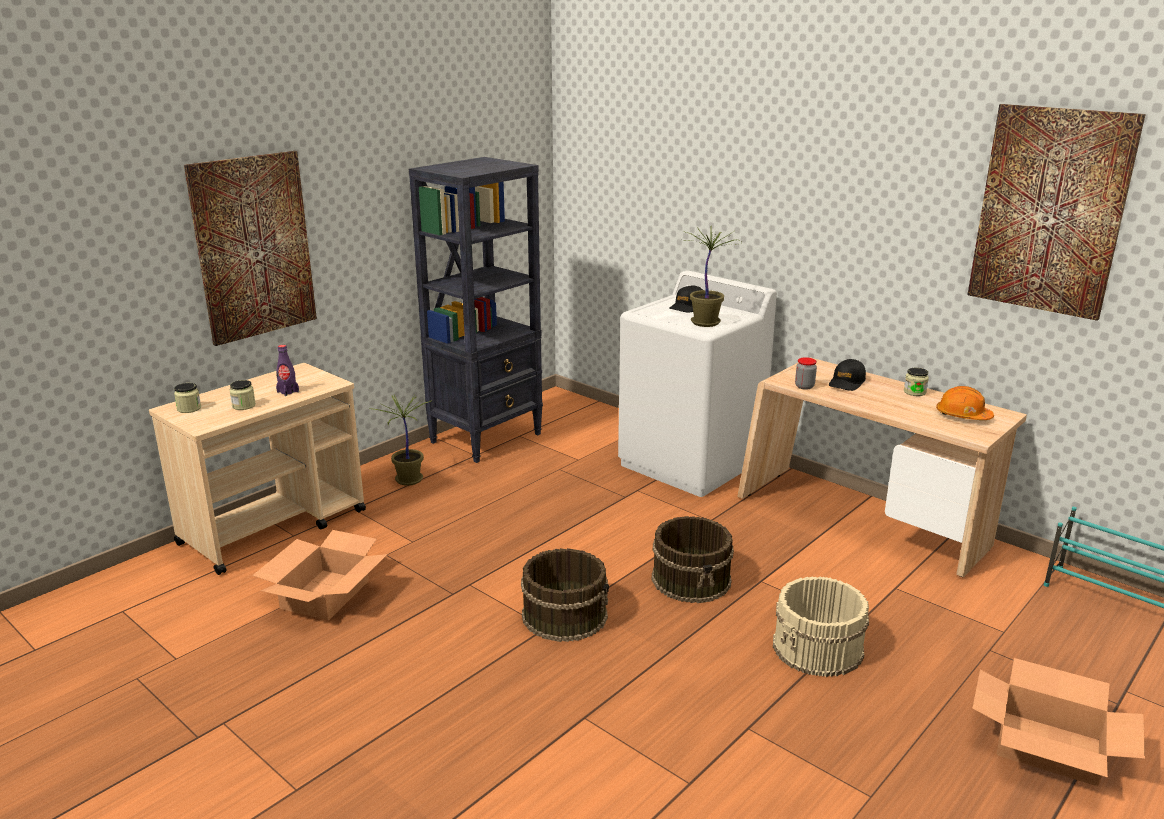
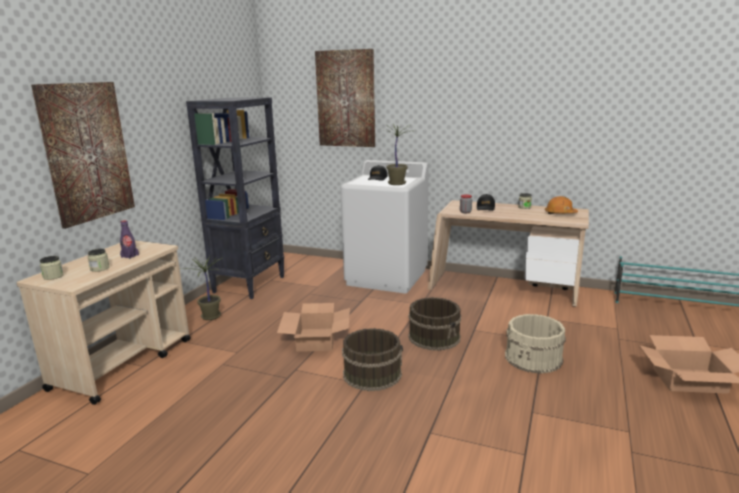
camera: 20 degrees left, 5 degrees down
cardboard box [252,530,388,620] -> cardboard box moved to [277,303,350,352]
picture [967,104,1146,321] -> picture moved to [315,49,375,147]

